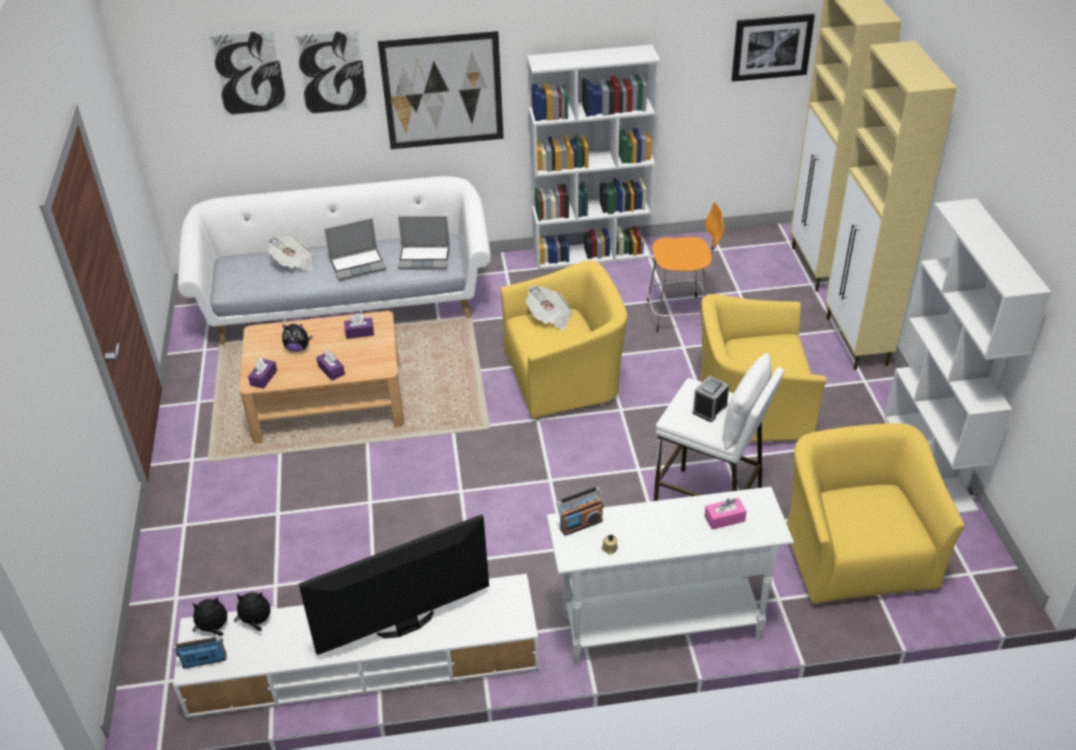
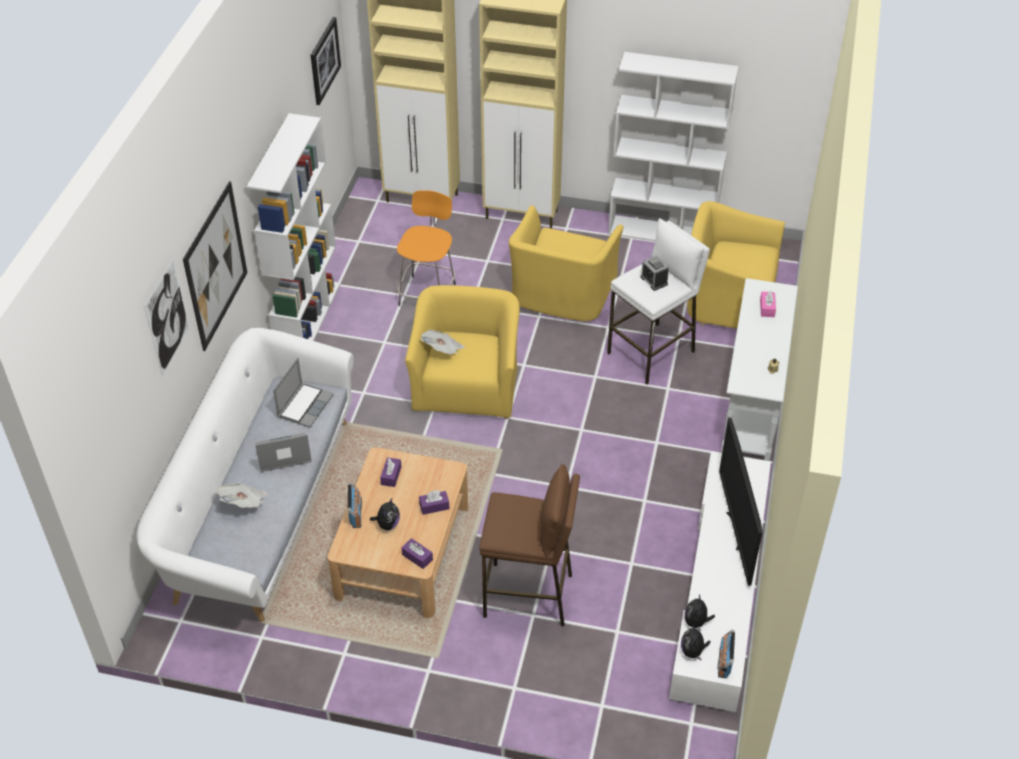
camera: 70 degrees left, 5 degrees up
picture [206,28,290,117] -> none
laptop [324,218,387,281] -> laptop turned 105 degrees counterclockwise [255,433,312,472]
radio [557,486,604,536] -> radio moved to [348,482,362,528]
none -> brown stool [479,464,580,626]

